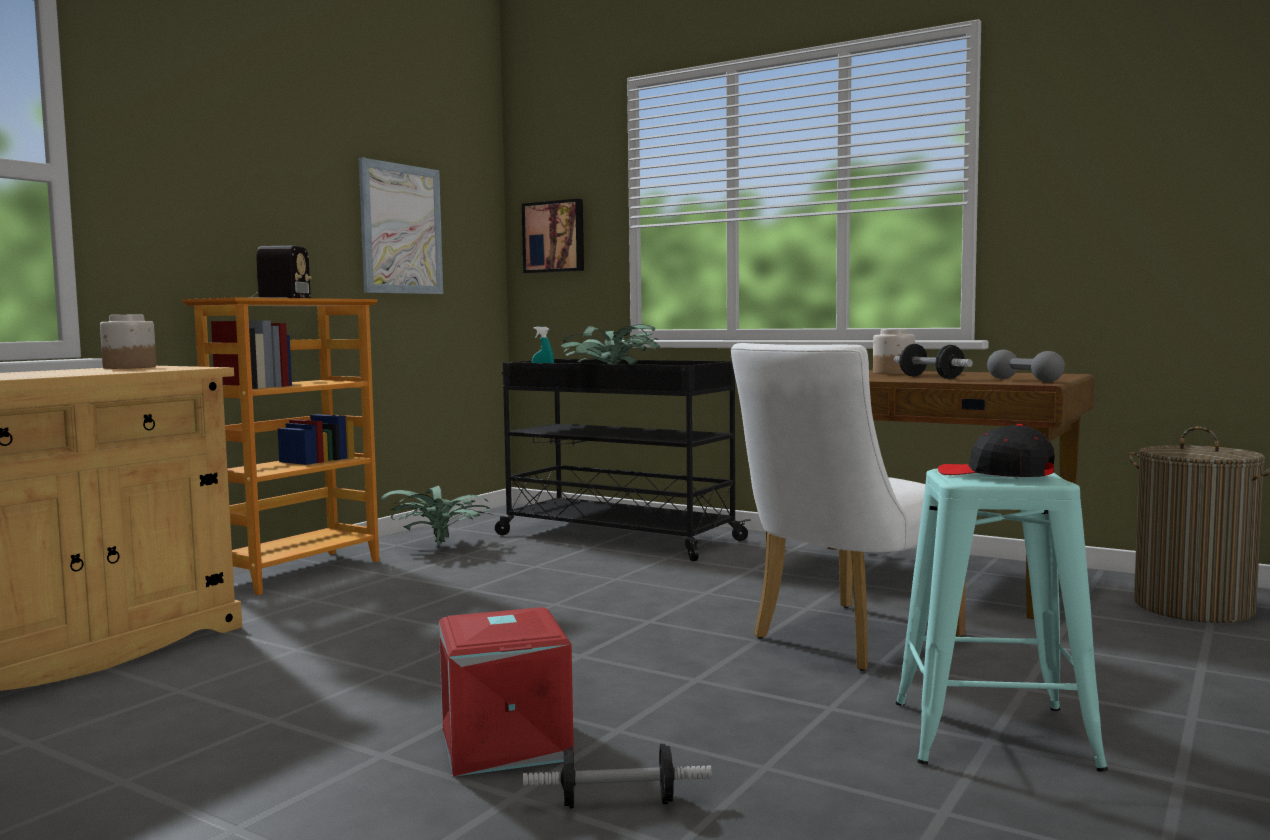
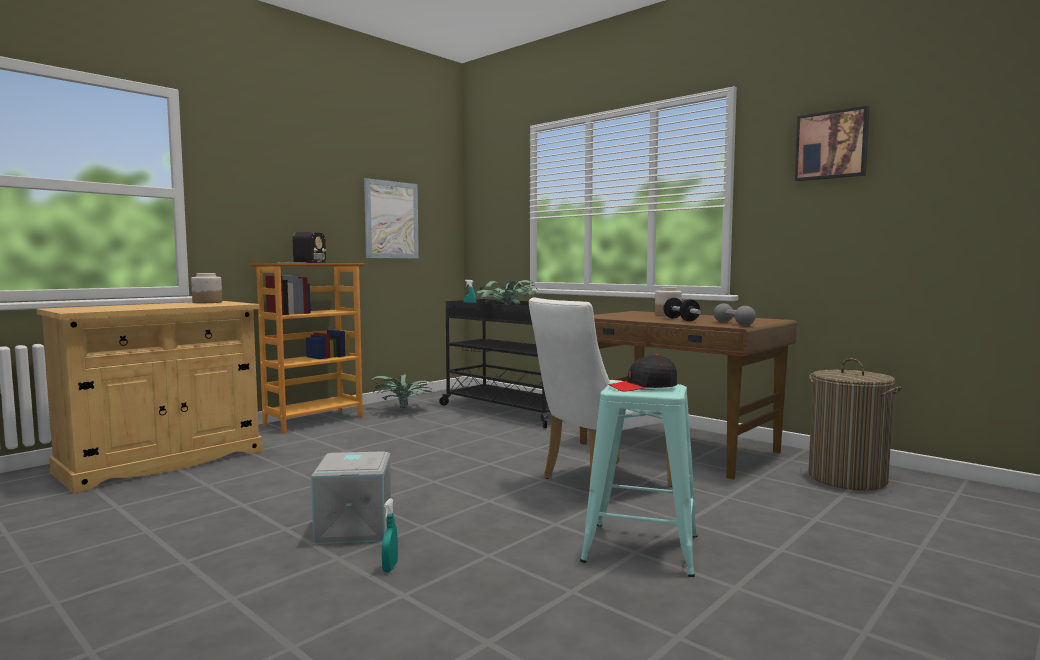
camera: 10 degrees right, 0 degrees up
red storage box [439,607,574,777] -> grey storage box [311,451,391,544]
picture [522,199,584,273] -> picture moved to [795,106,870,181]
dumbbell [523,744,712,808] -> turquoise spray bottle [382,498,398,572]
black cap [938,424,1055,477] -> black cap turned 60 degrees counterclockwise [608,354,677,391]

